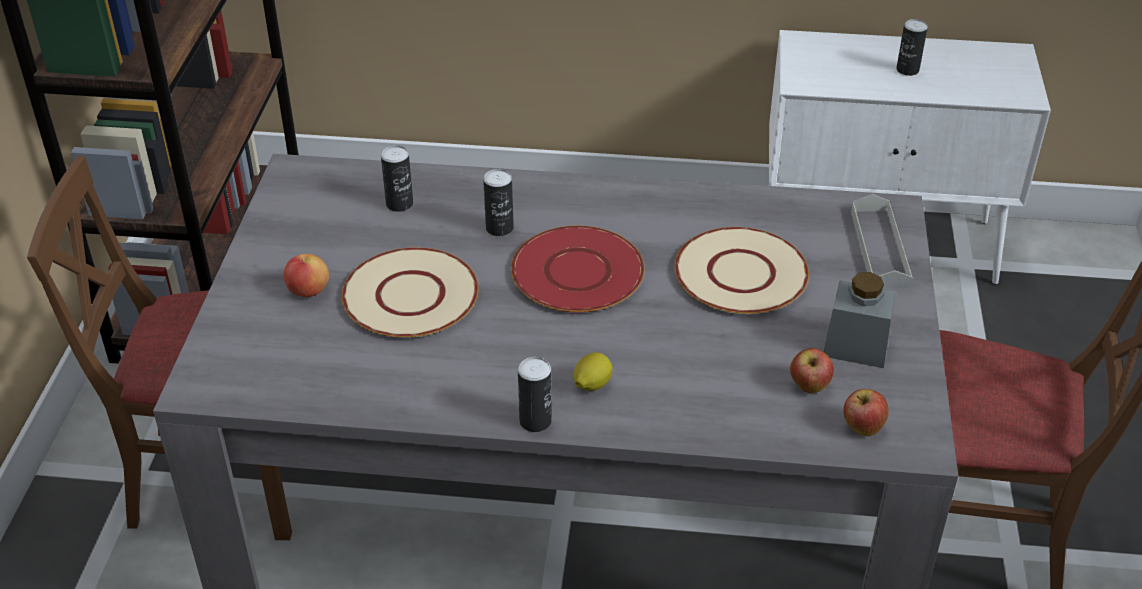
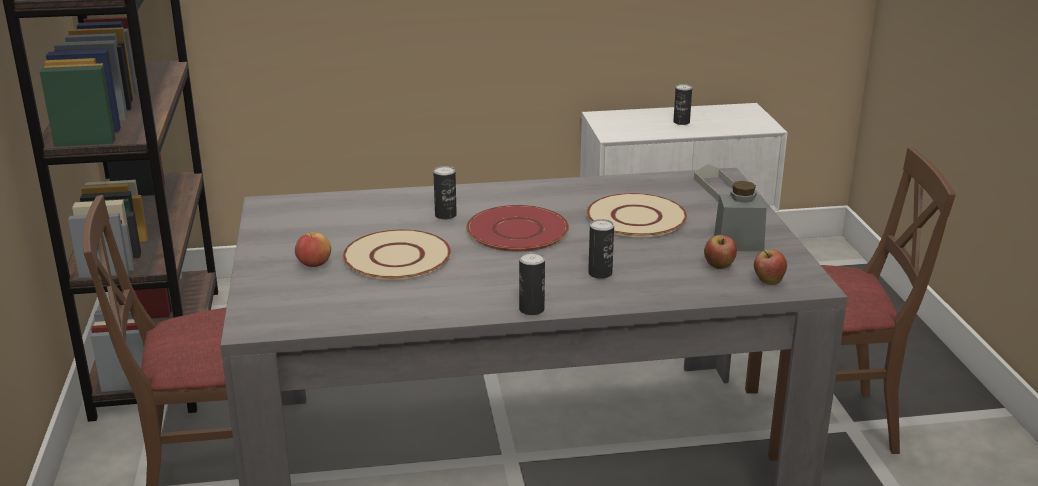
camera: 15 degrees left, 15 degrees down
can [381,145,413,212] -> can moved to [588,219,614,279]
lemon [574,352,613,391] -> none

